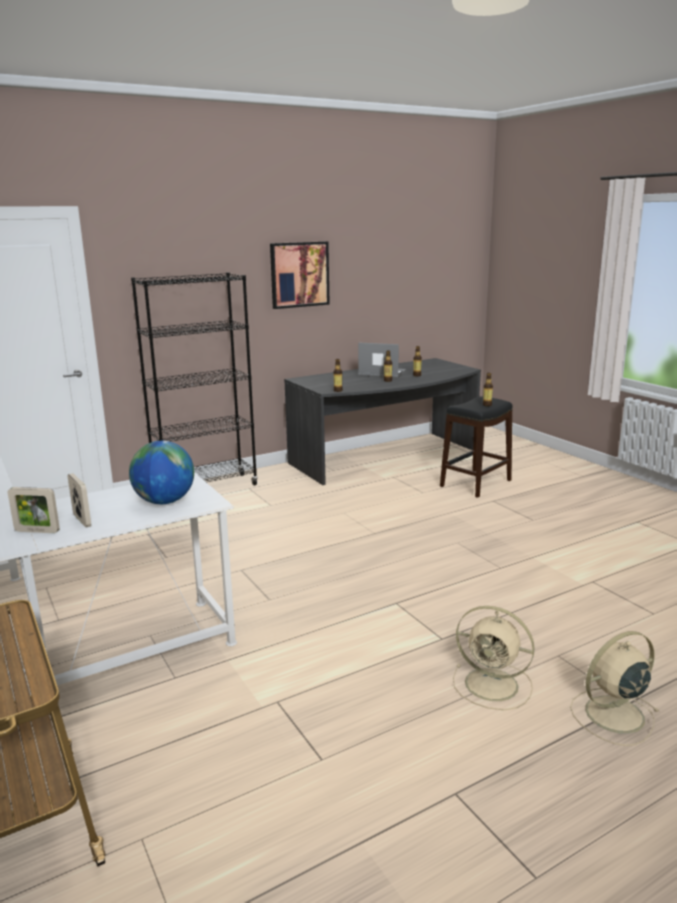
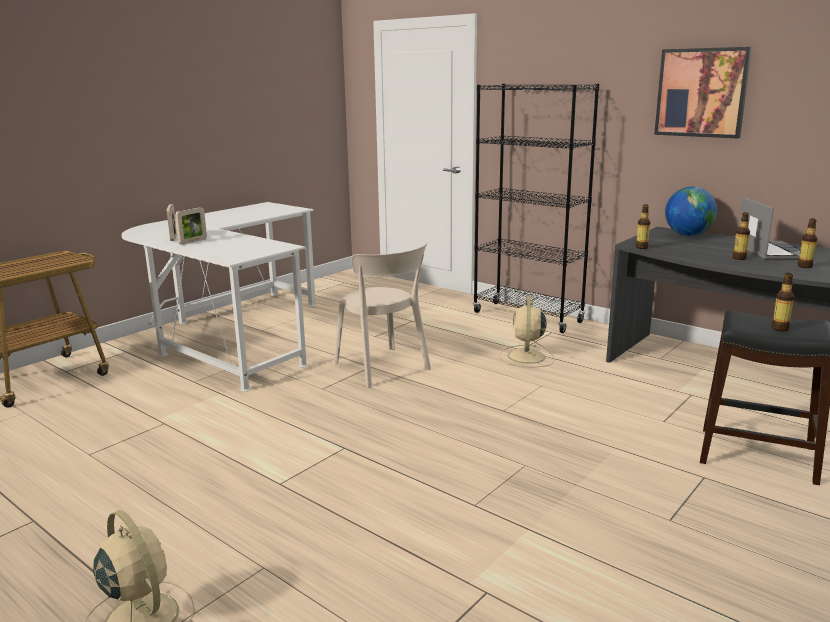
camera: 70 degrees right, 0 degrees up
globe [129,441,194,504] -> globe moved to [665,187,717,236]
beige fan [453,606,535,710] -> beige fan moved to [500,296,555,367]
none -> beige chair [333,242,431,388]

